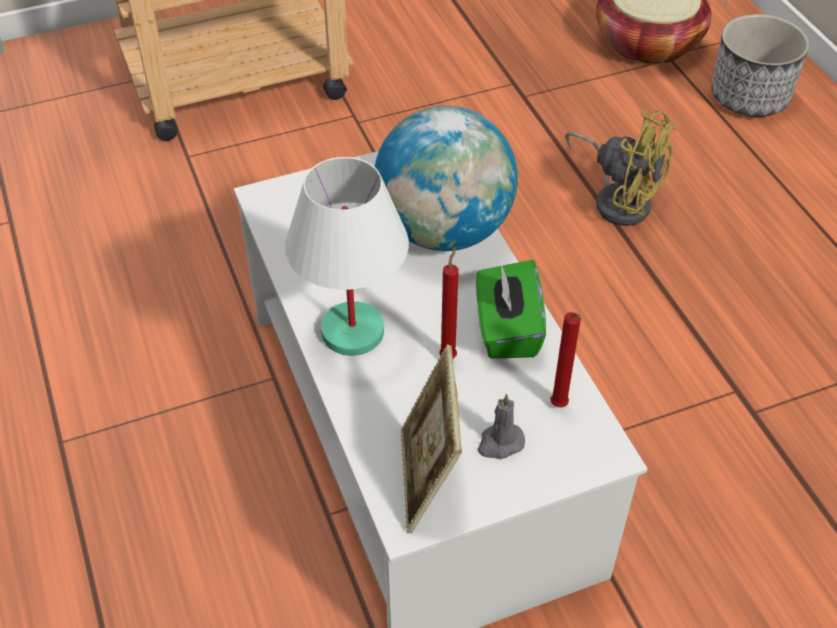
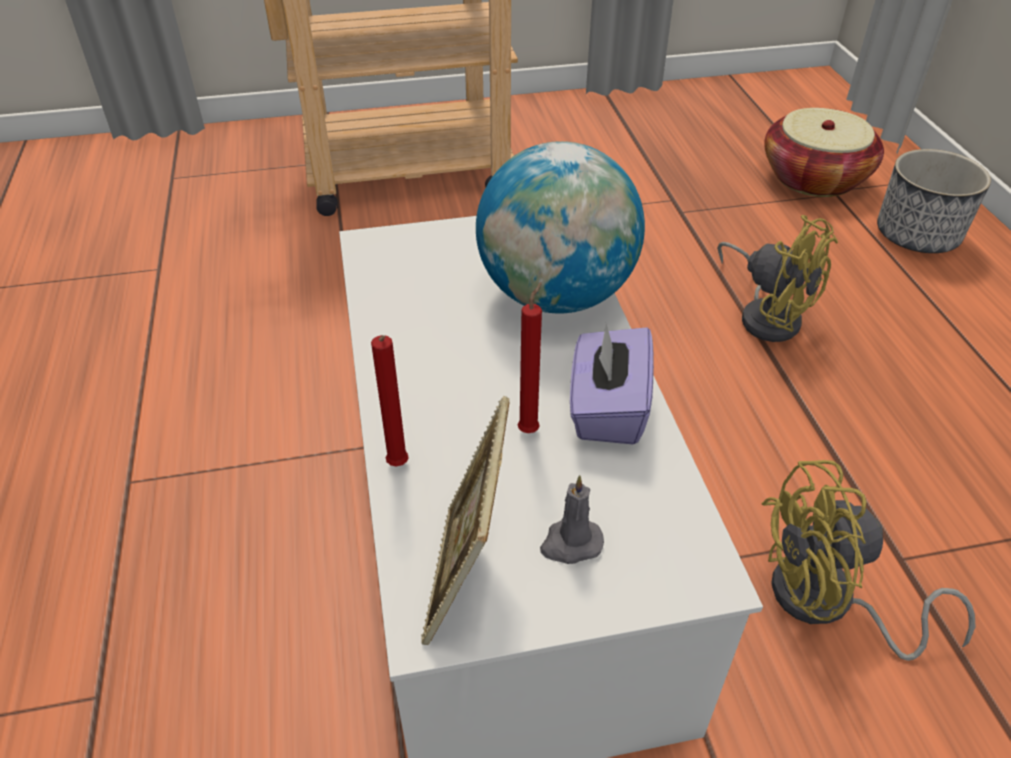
camera: 10 degrees right, 5 degrees down
white table lamp [285,157,409,356] -> none
green tissue box [476,260,546,359] -> purple tissue box [570,324,654,445]
red candle [551,312,581,407] -> red candle moved to [371,335,409,467]
none -> yellow fan [762,460,976,661]

